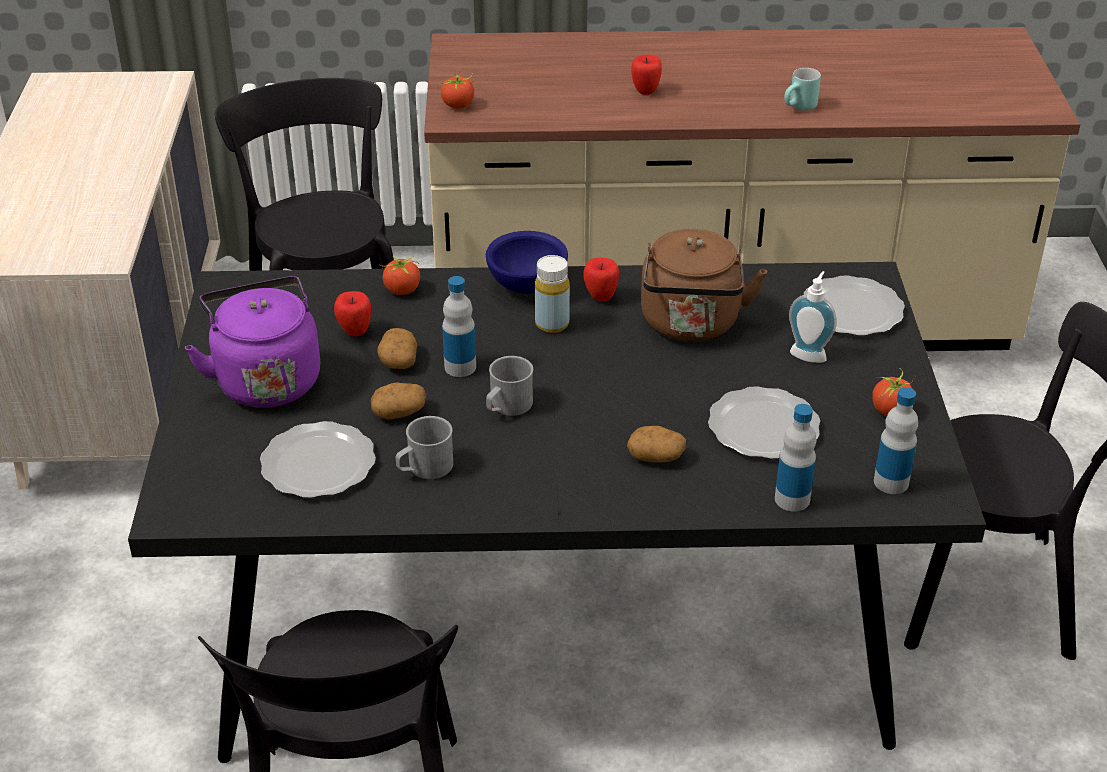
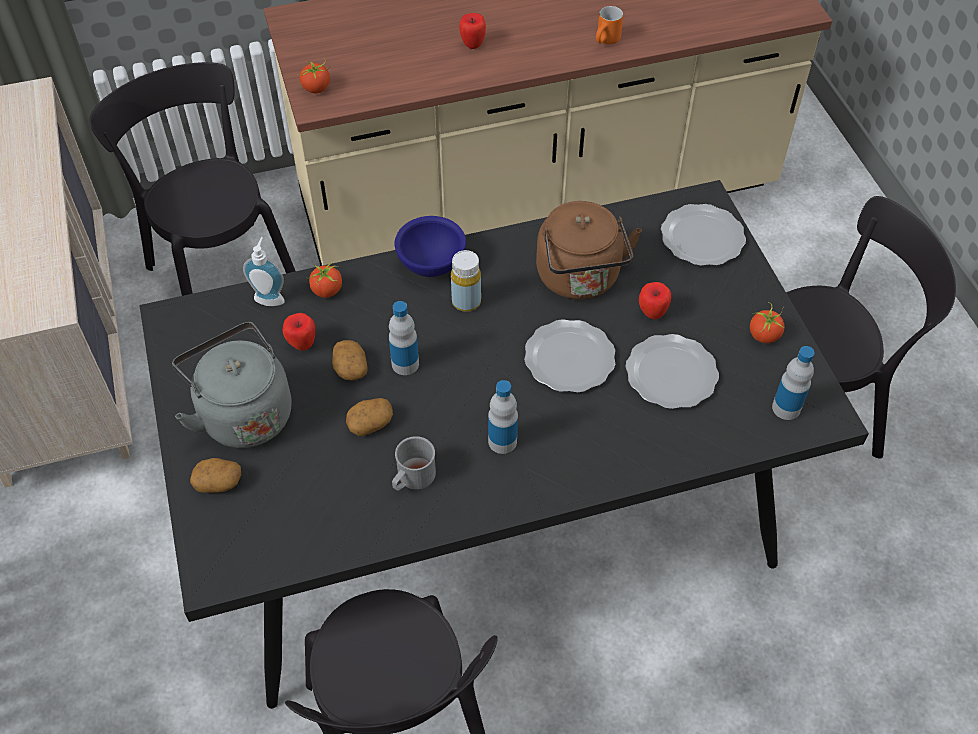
camera: 15 degrees left, 15 degrees up
purple kettle [185,276,320,408] -> grey kettle [172,322,292,448]
plate [260,421,376,498] -> plate moved to [524,319,615,393]
grey mug [486,356,533,416] -> none
apple [583,258,619,302] -> apple moved to [639,282,671,319]
potato [627,426,686,463] -> potato moved to [190,458,241,493]
bottle [775,404,816,512] -> bottle moved to [488,380,518,454]
turquoise mug [784,68,821,111] -> orange mug [596,6,623,44]
soap dispenser [789,271,837,363] -> soap dispenser moved to [243,237,285,306]

